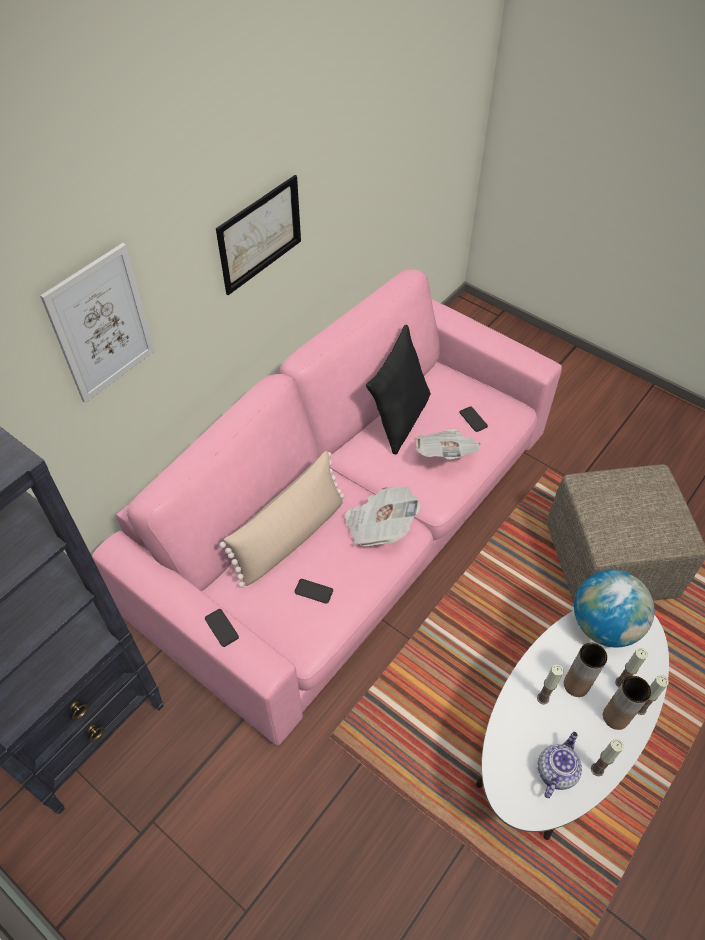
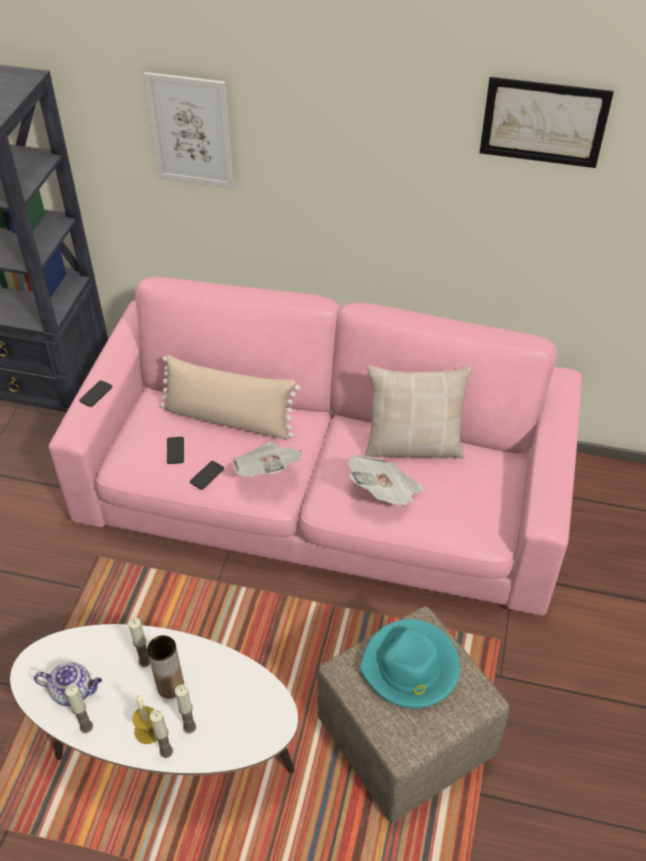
camera: 65 degrees right, 5 degrees down
picture [216,175,301,295] -> picture moved to [480,77,614,168]
black pillow [366,325,431,455] -> beige pillow [365,365,472,458]
phone [460,406,488,432] -> phone moved to [190,461,224,490]
globe [574,570,654,647] -> none
brown vase [603,676,651,730] -> candle [132,695,157,744]
none -> turquoise hat [360,619,460,708]

